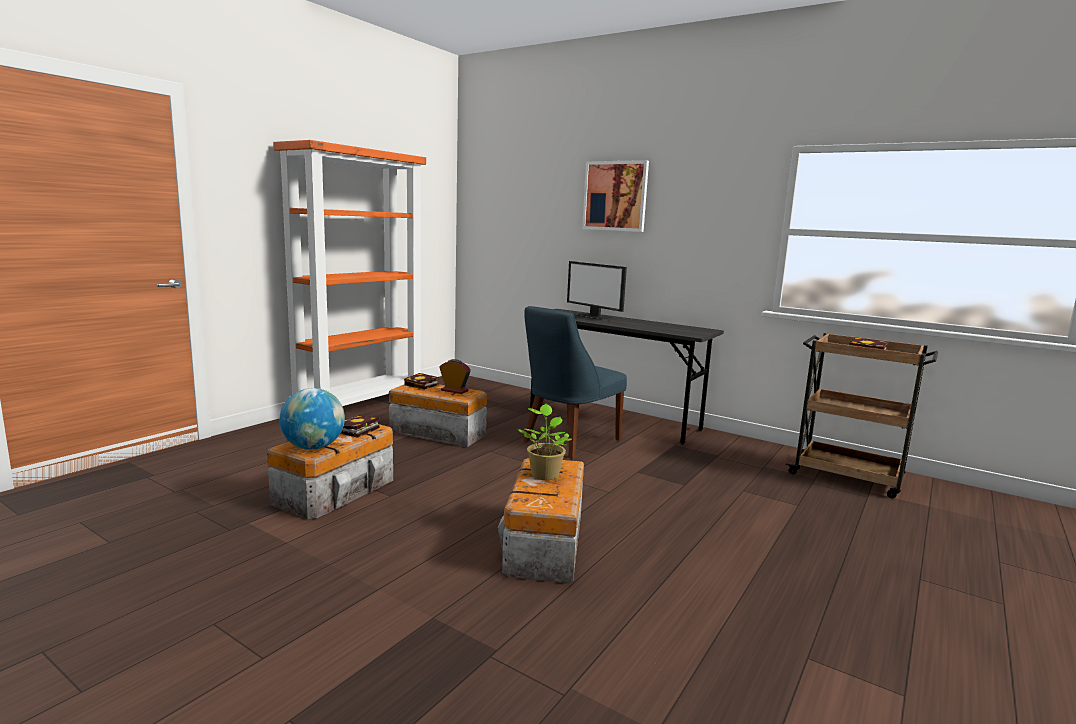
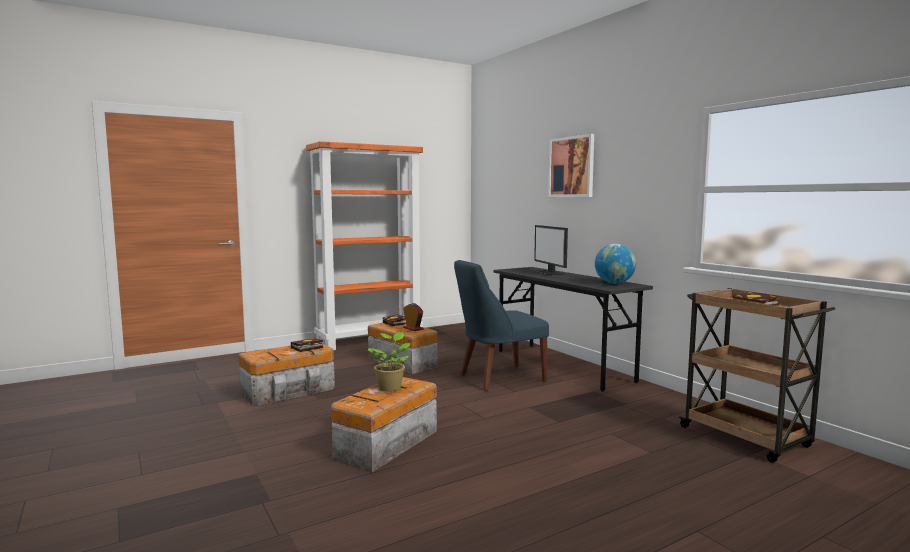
camera: 25 degrees right, 5 degrees down
globe [279,388,345,450] -> globe moved to [595,244,636,284]

